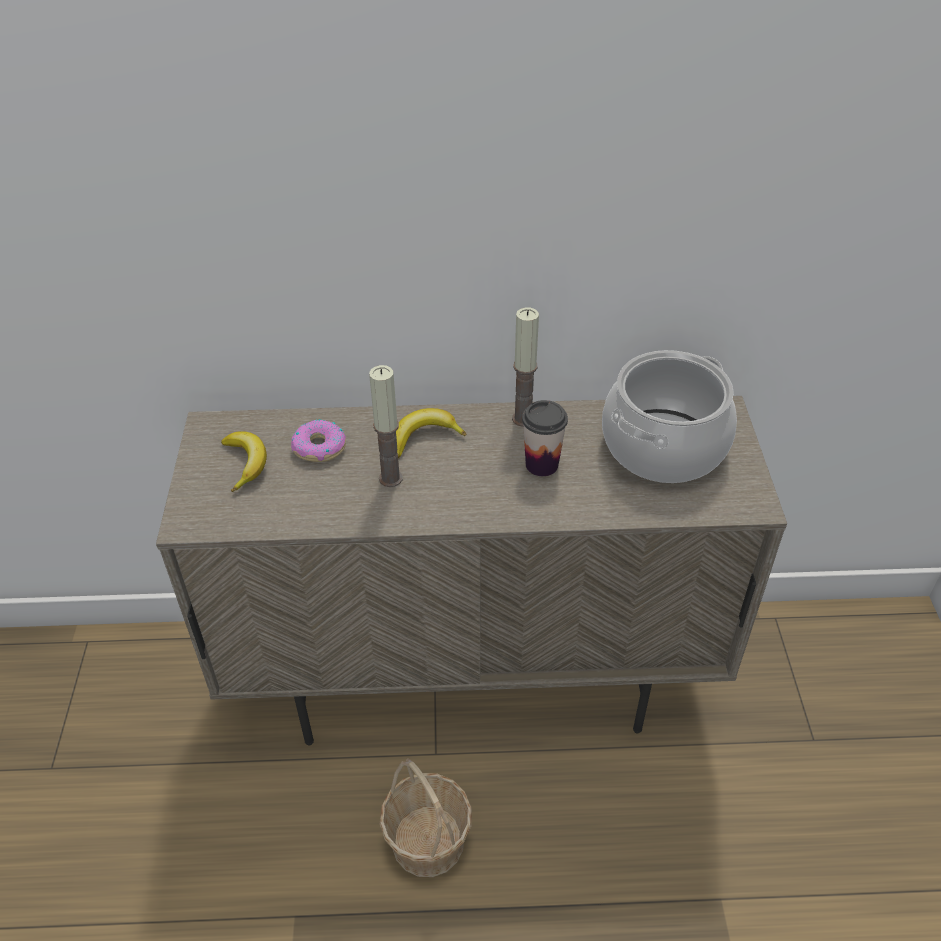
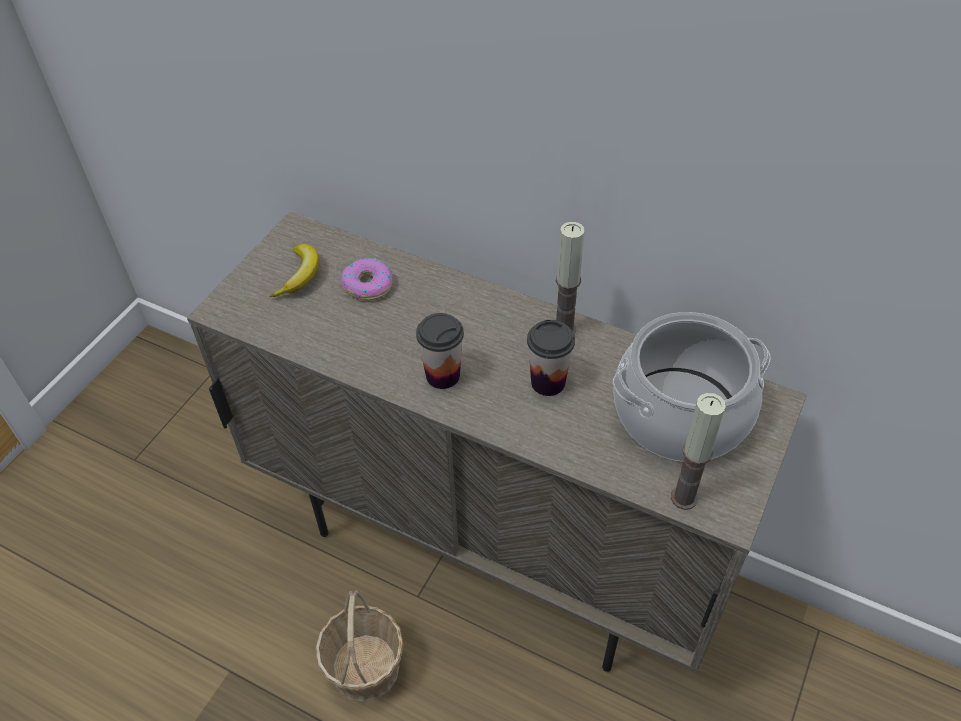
camera: 30 degrees right, 5 degrees up
candle [369,365,403,487] -> candle moved to [671,393,726,510]
banana [396,408,467,458] -> none
none -> cup [416,313,464,389]

